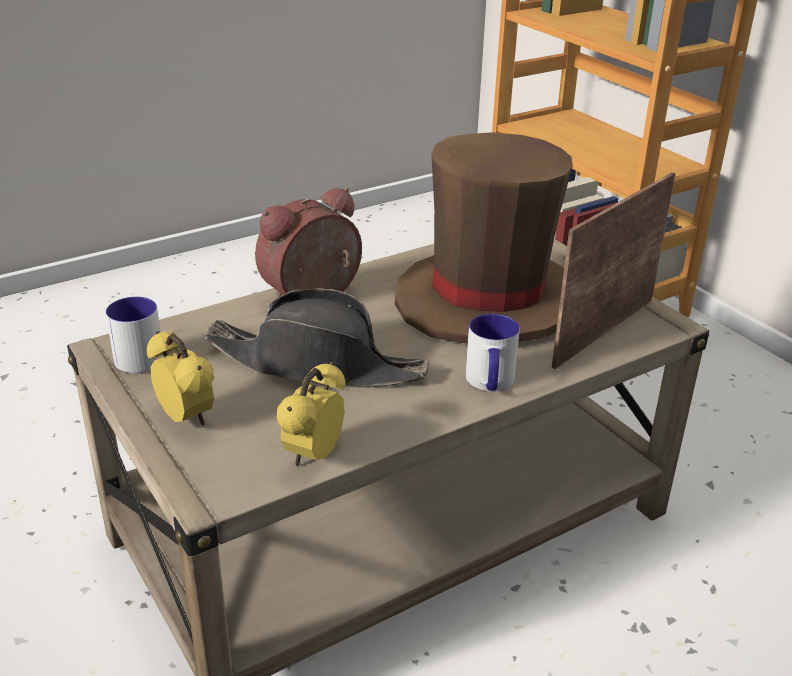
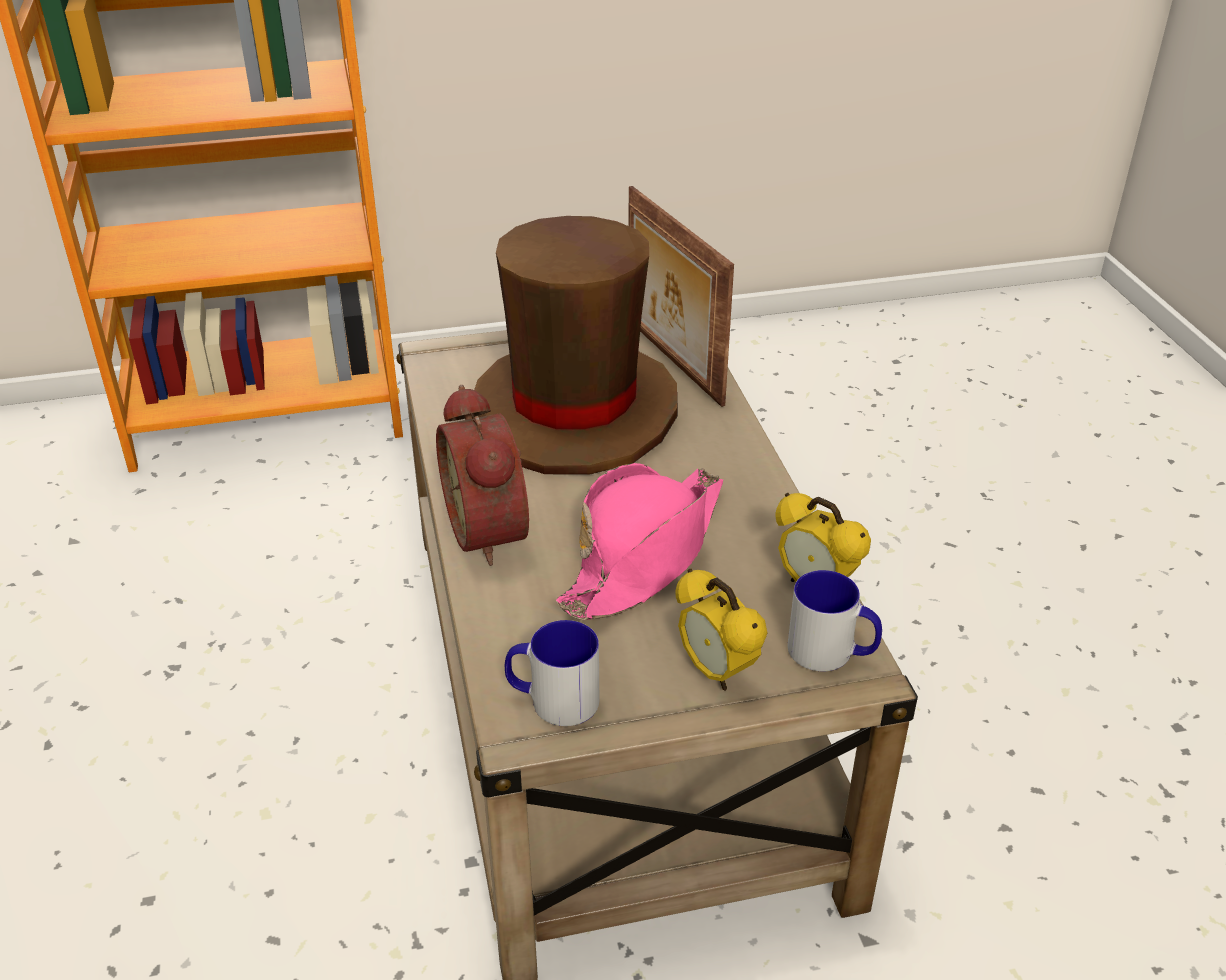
camera: 70 degrees left, 5 degrees up
alarm clock [147,331,214,426] -> alarm clock turned 105 degrees counterclockwise [675,568,767,691]
black hat [205,288,429,387] -> pink hat [556,463,723,620]
mug [466,314,520,392] -> mug moved to [787,570,882,671]

